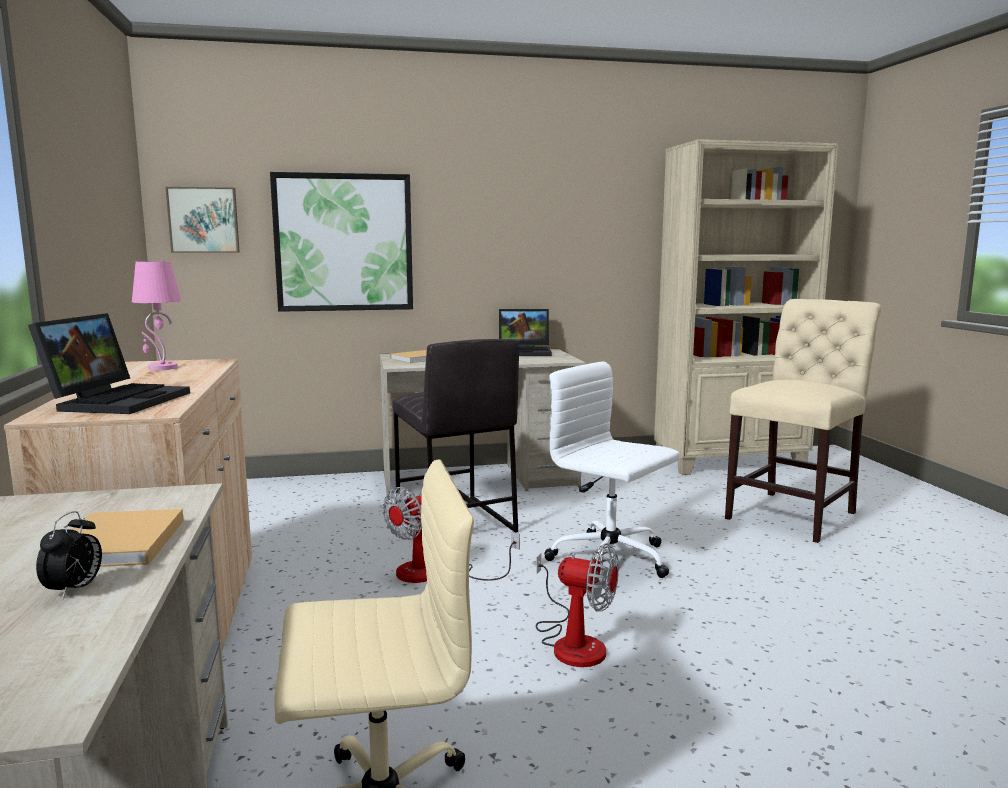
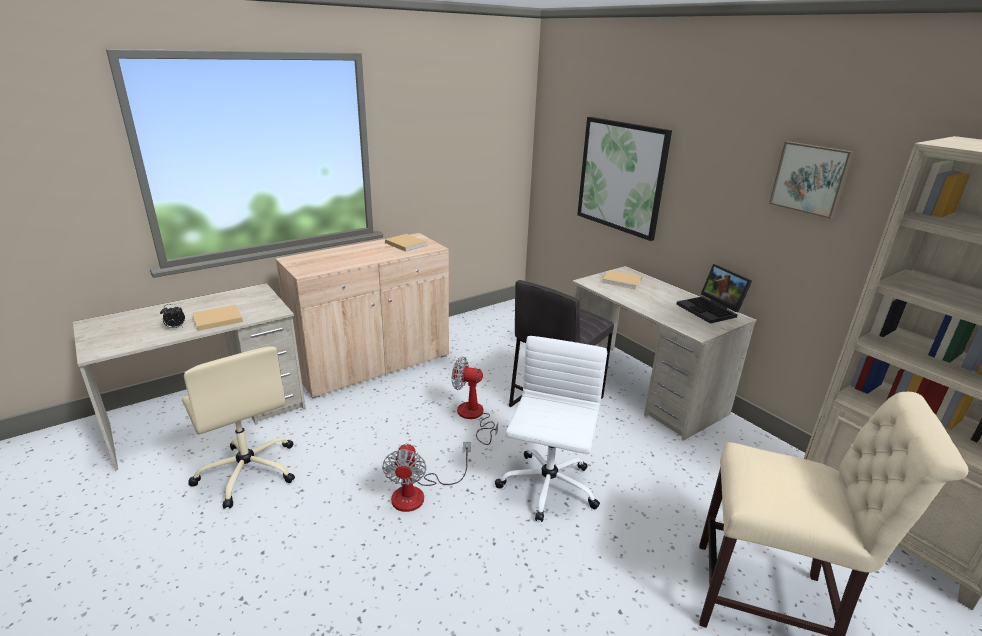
camera: 65 degrees right, 15 degrees up
laptop [28,313,190,414] -> none
pink table lamp [132,261,181,370] -> beige book [385,234,427,252]
picture [165,187,240,253] -> picture moved to [769,141,854,218]

